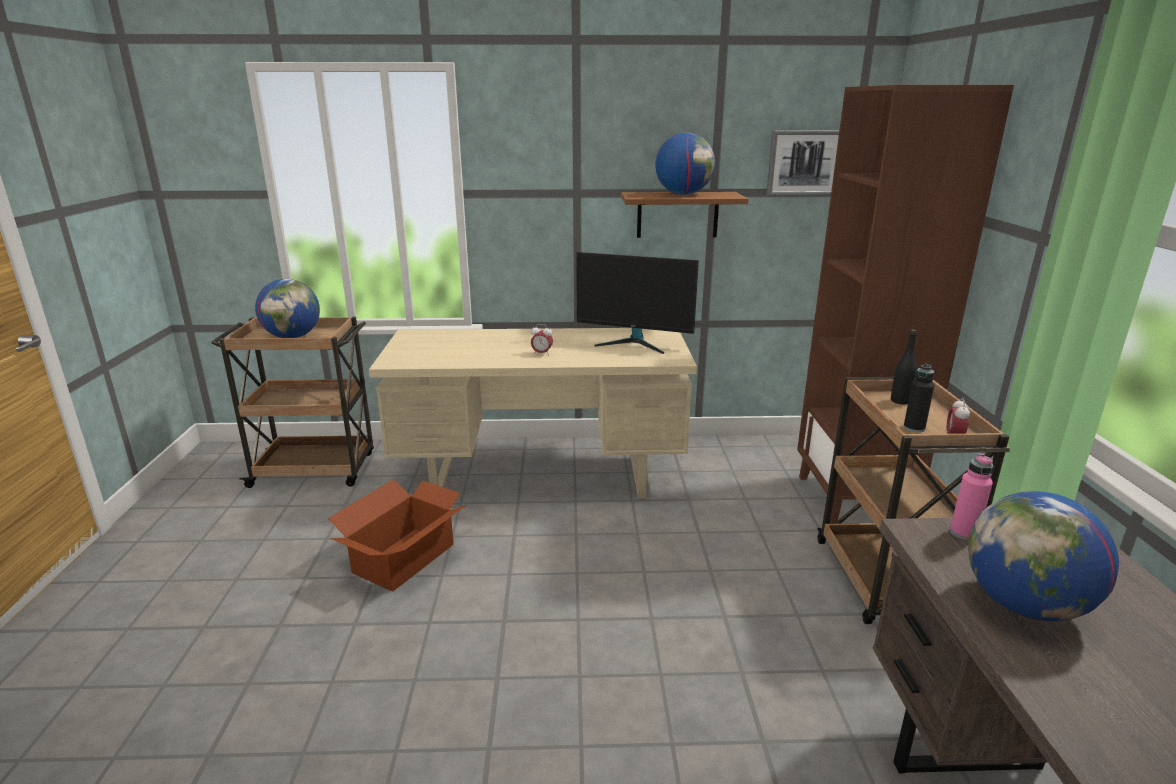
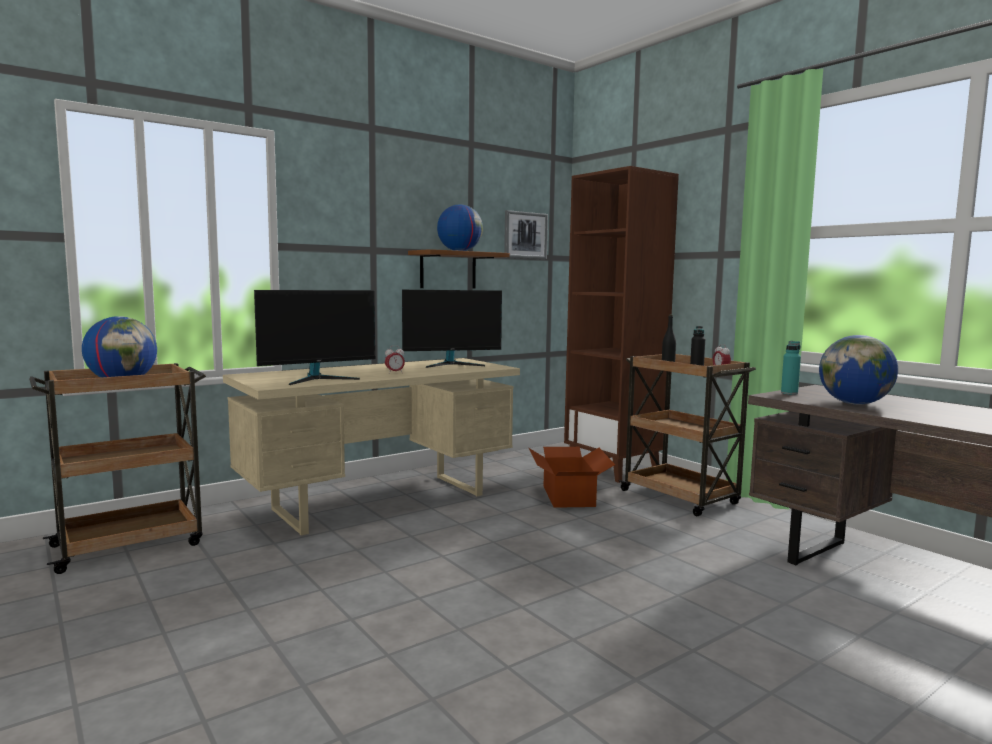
camera: 35 degrees left, 15 degrees down
cardboard box [328,479,467,591] -> cardboard box moved to [529,447,615,508]
pink bottle [950,454,994,540] -> turquoise bottle [781,341,801,395]
none -> monitor [254,290,375,385]

